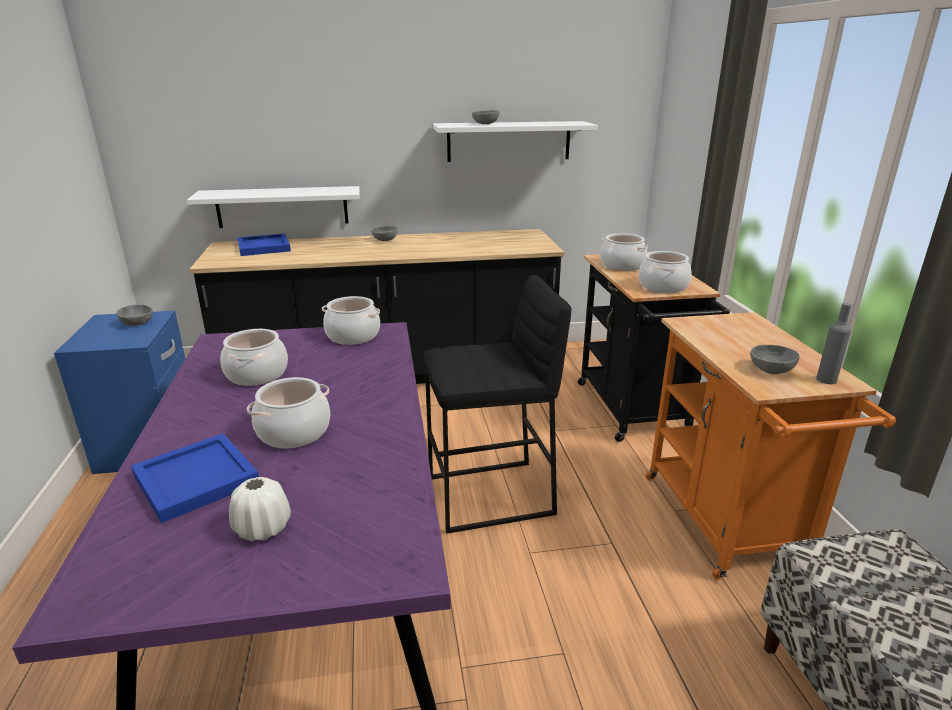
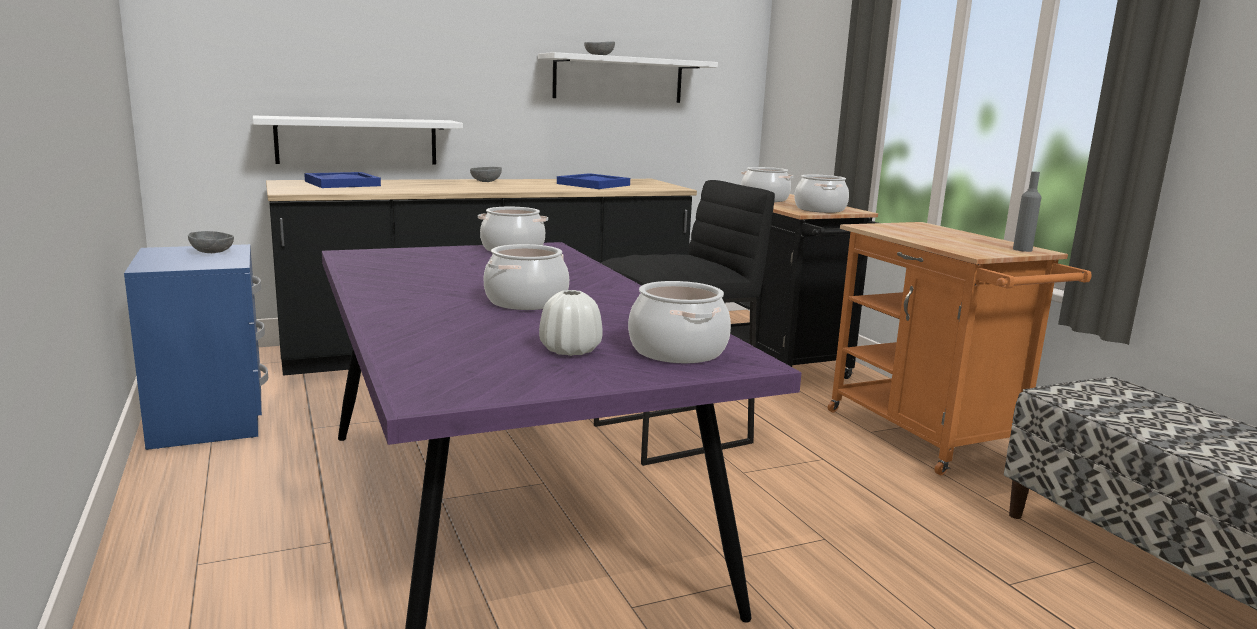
camera: 15 degrees left, 10 degrees down
blue tray [131,433,259,523] -> blue tray moved to [557,173,630,189]
cooking pot [220,329,288,386] -> cooking pot moved to [628,281,731,363]
grey bowl [750,345,800,374] -> none

